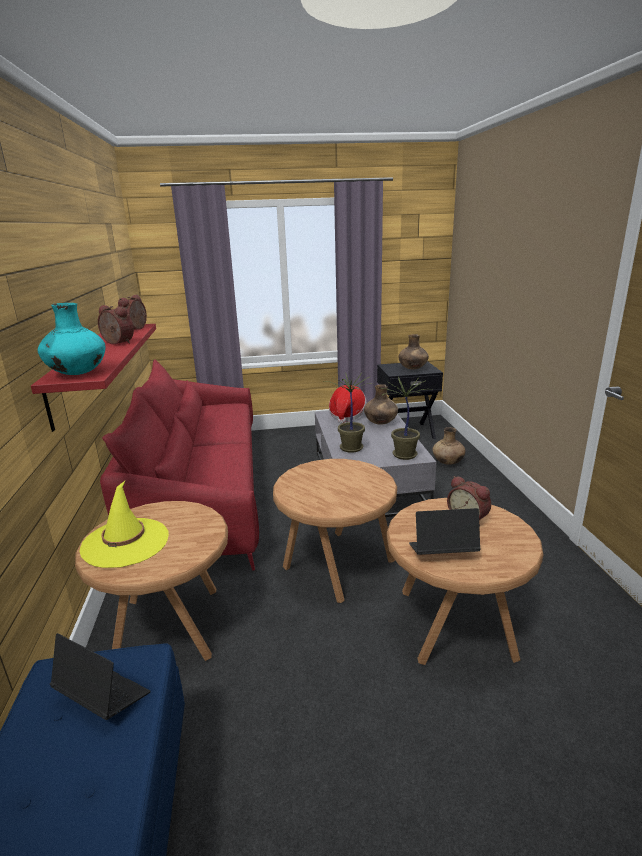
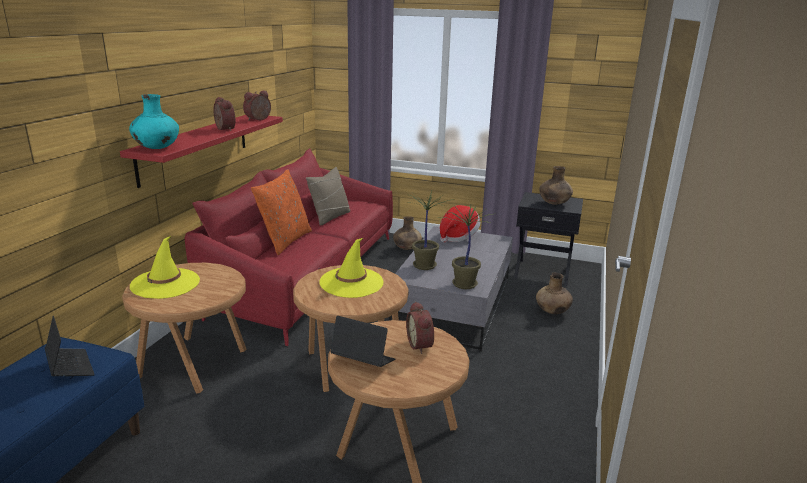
camera: 25 degrees right, 0 degrees up
brown vase [364,384,398,425] -> brown vase moved to [393,216,422,250]
none -> orange pillow [251,169,312,255]
none -> beige pillow [306,167,350,226]
none -> yellow hat [319,238,384,298]

